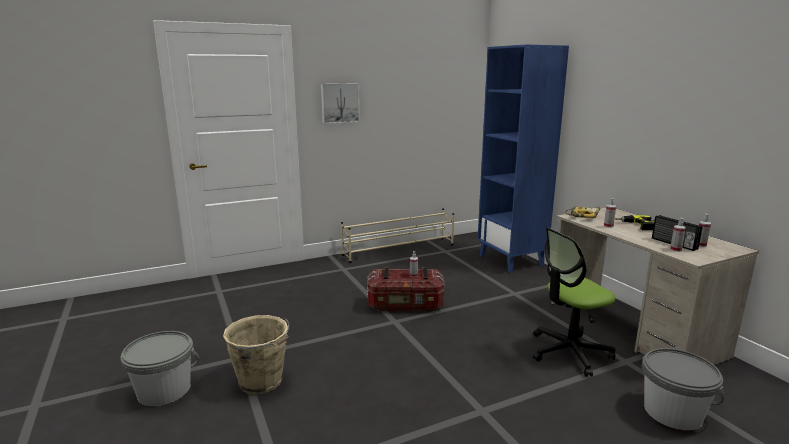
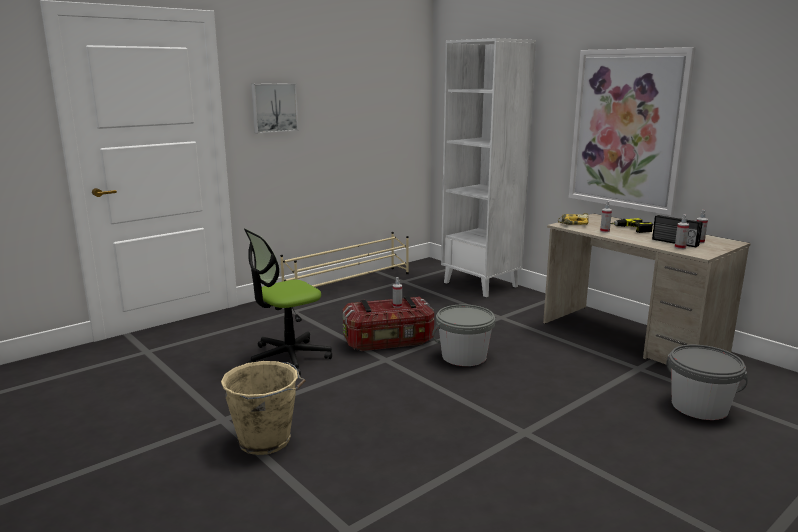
camera: 15 degrees left, 0 degrees up
grey bucket [120,331,199,406] -> grey bucket moved to [432,304,495,366]
blue bookcase [477,44,569,273] -> white bookcase [441,38,536,297]
office chair [533,227,616,377] -> office chair moved to [244,229,332,375]
none -> picture [569,47,696,215]

